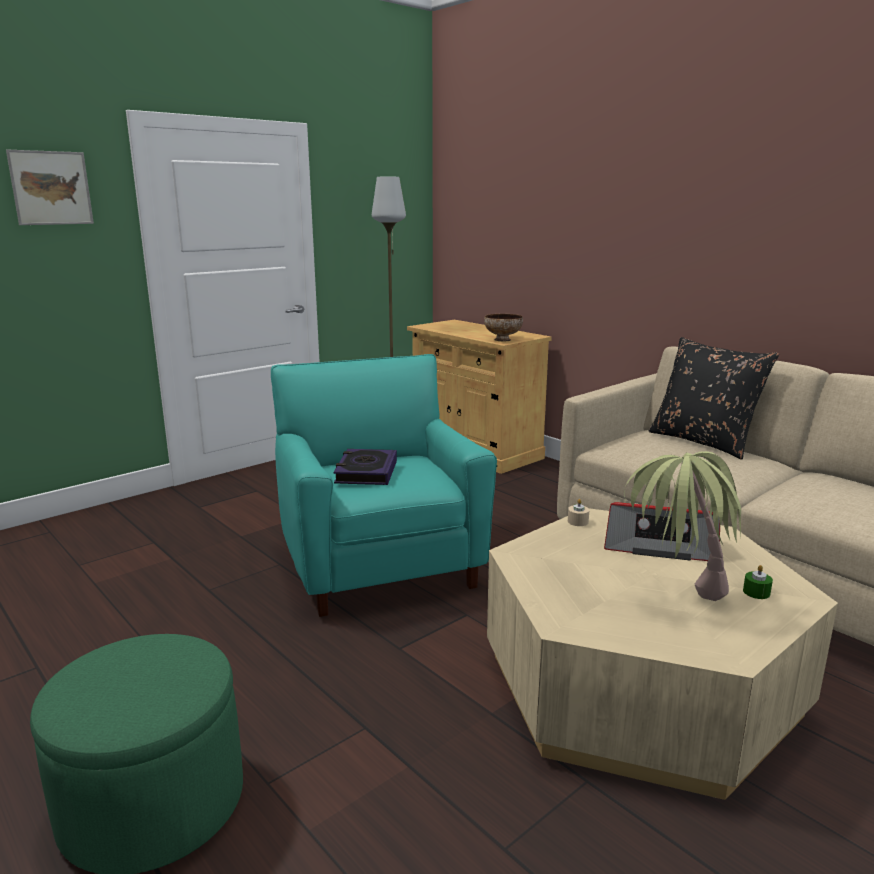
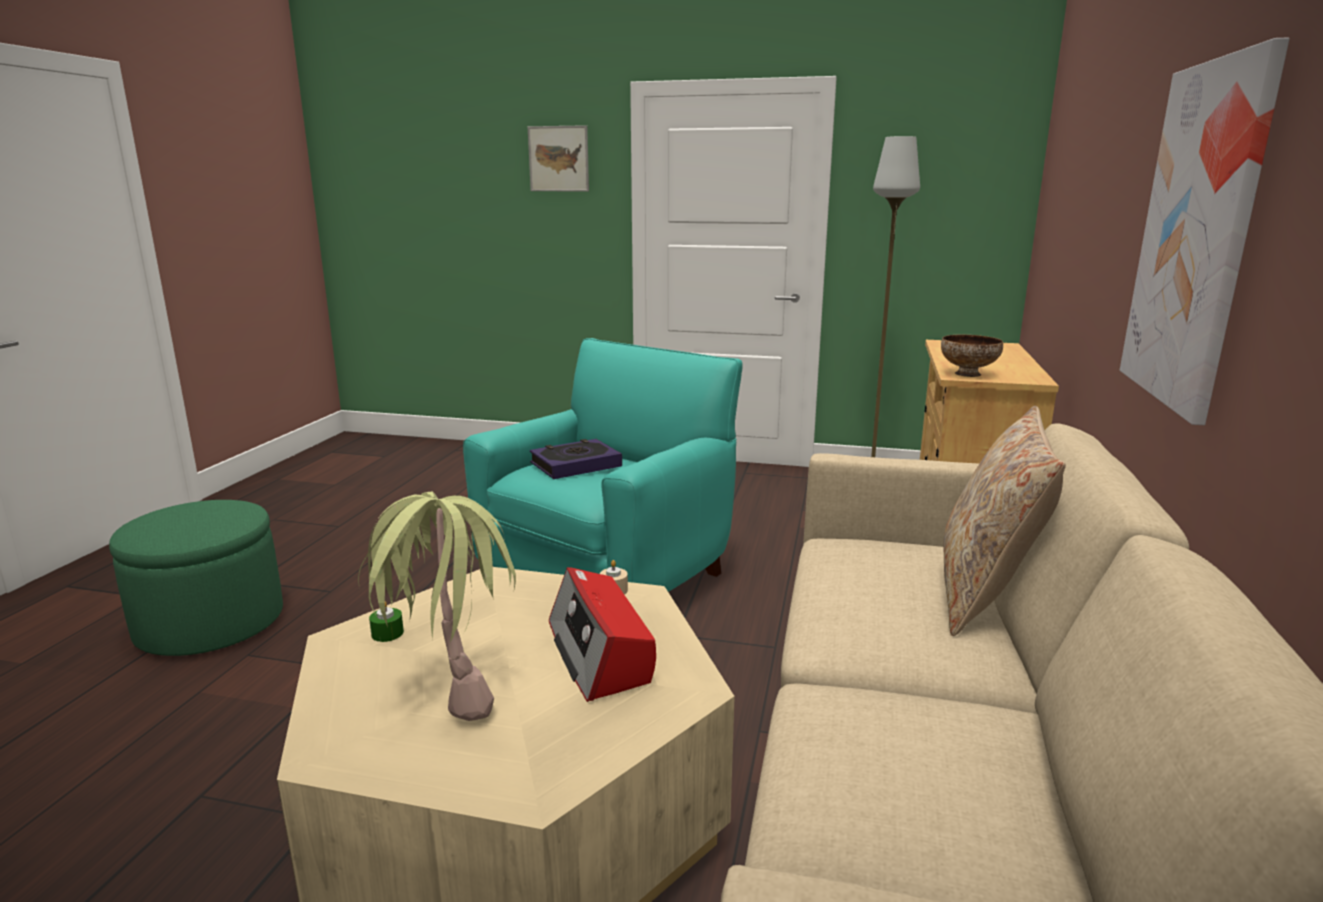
camera: 55 degrees right, 0 degrees up
black pillow [649,337,779,460] -> beige pillow [943,406,1066,636]
green candle [743,565,773,599] -> green candle moved to [369,601,404,642]
none -> picture [1120,37,1290,425]

